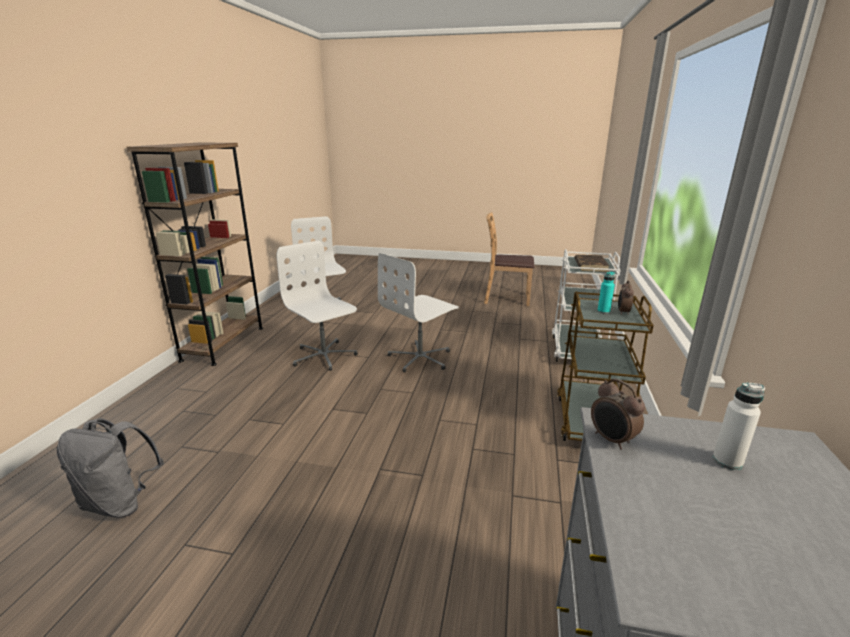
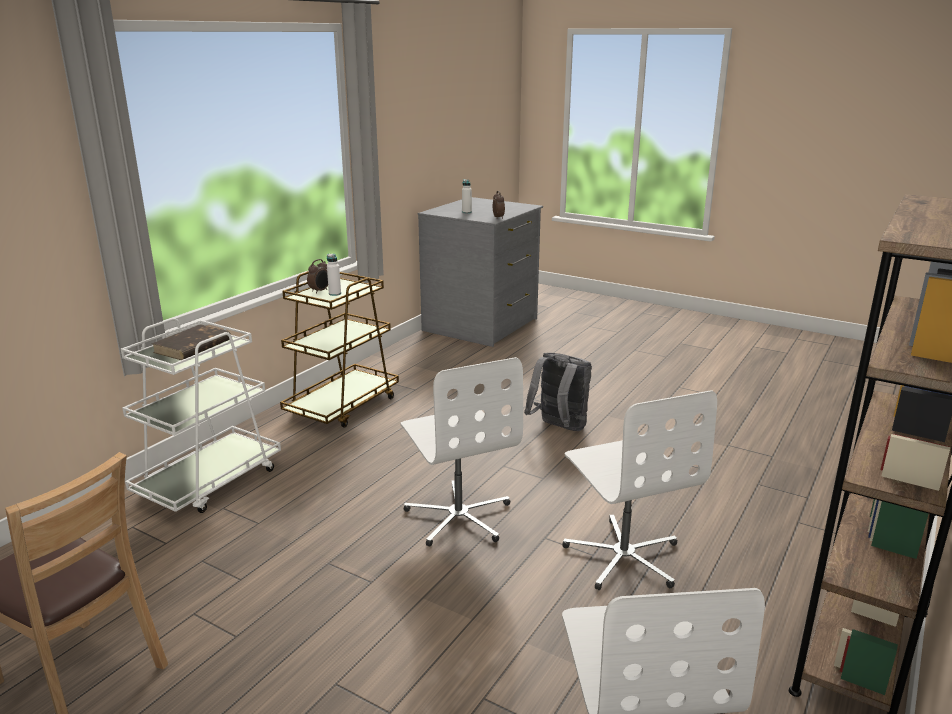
camera: 160 degrees left, 0 degrees up
grey backpack [57,418,164,518] -> grey backpack moved to [524,353,592,431]
white office chair [378,253,459,373] -> white office chair turned 90 degrees clockwise [400,357,523,547]
turquoise bottle [597,272,615,314] -> white bottle [327,254,341,296]

